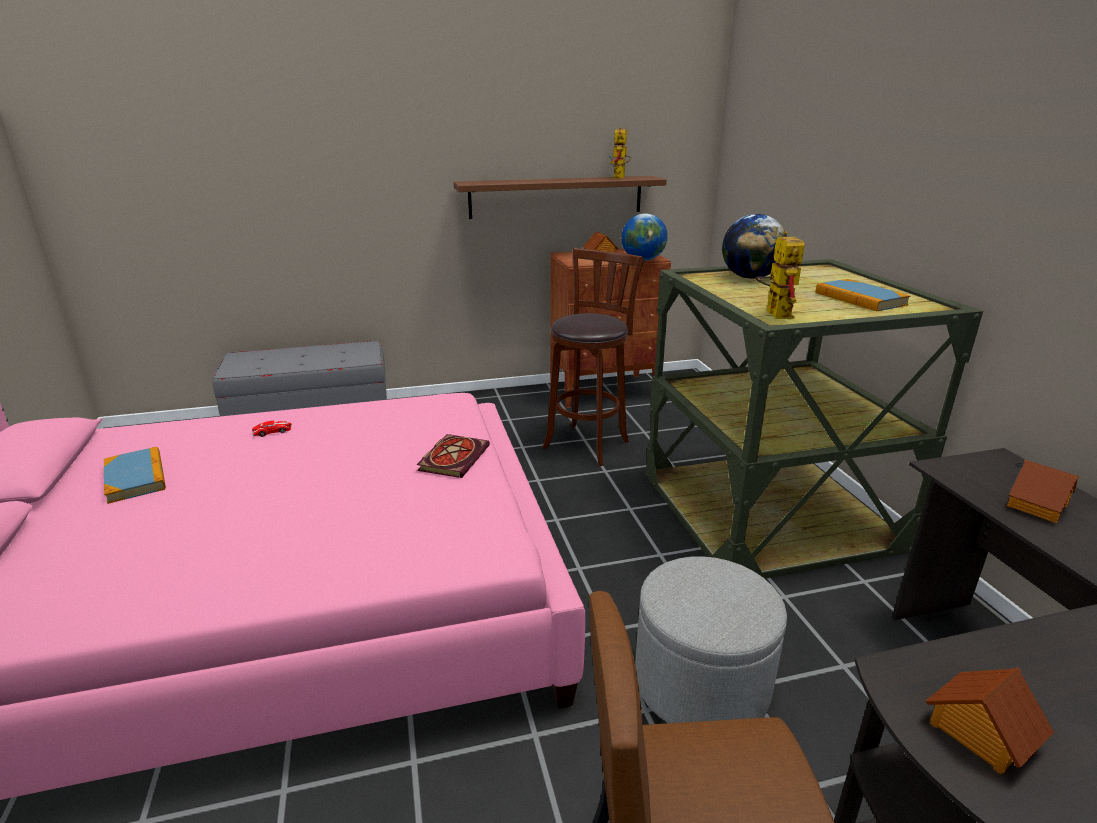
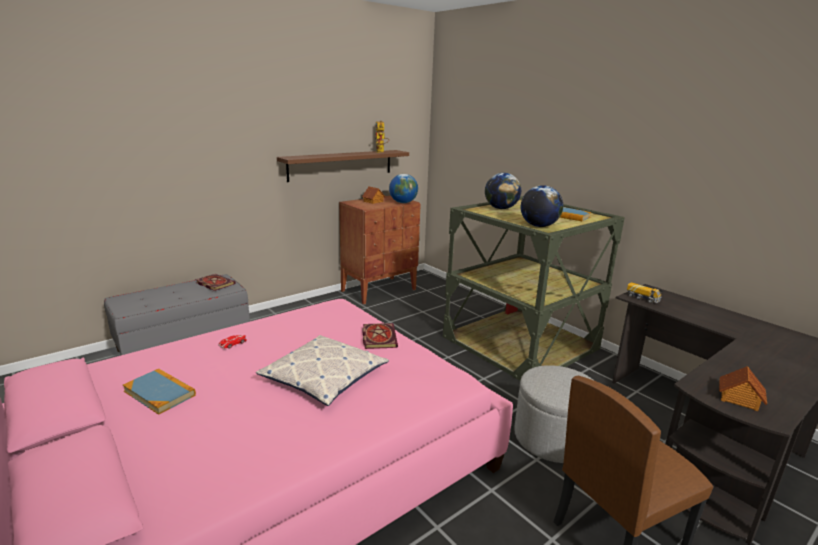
camera: 25 degrees left, 5 degrees down
brown stool [543,248,644,466] -> none
toy robot [755,231,805,319] -> globe [521,185,563,227]
toy house [1007,460,1079,523] -> none
none -> book [195,274,235,291]
none -> pillow [256,335,389,406]
none -> toy truck [627,282,661,303]

